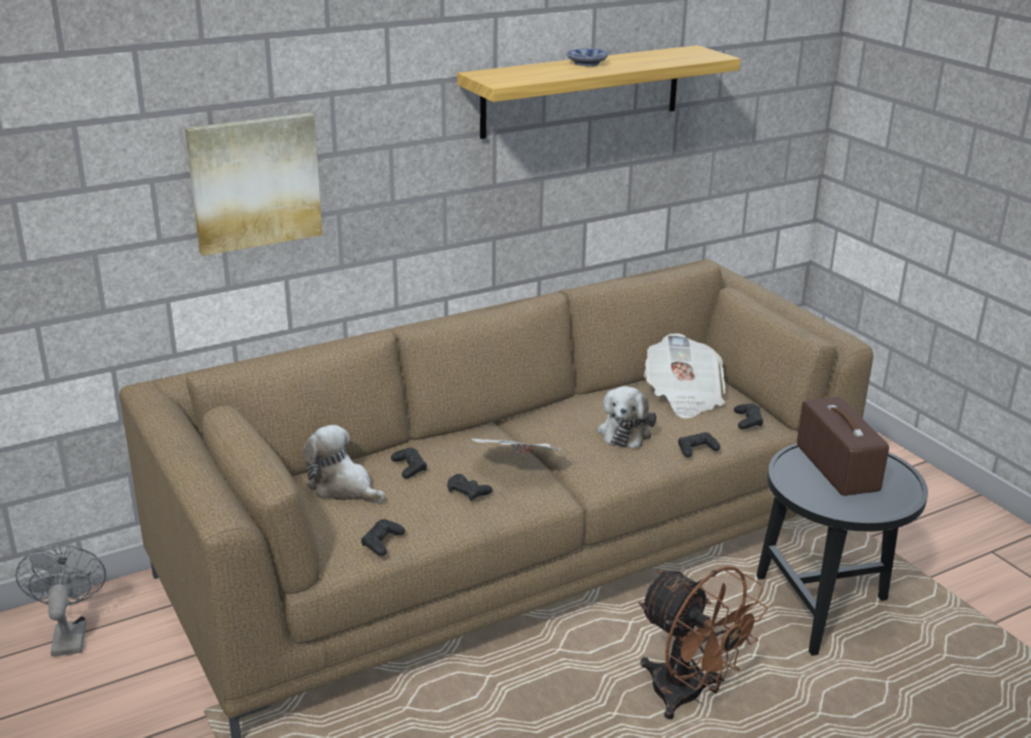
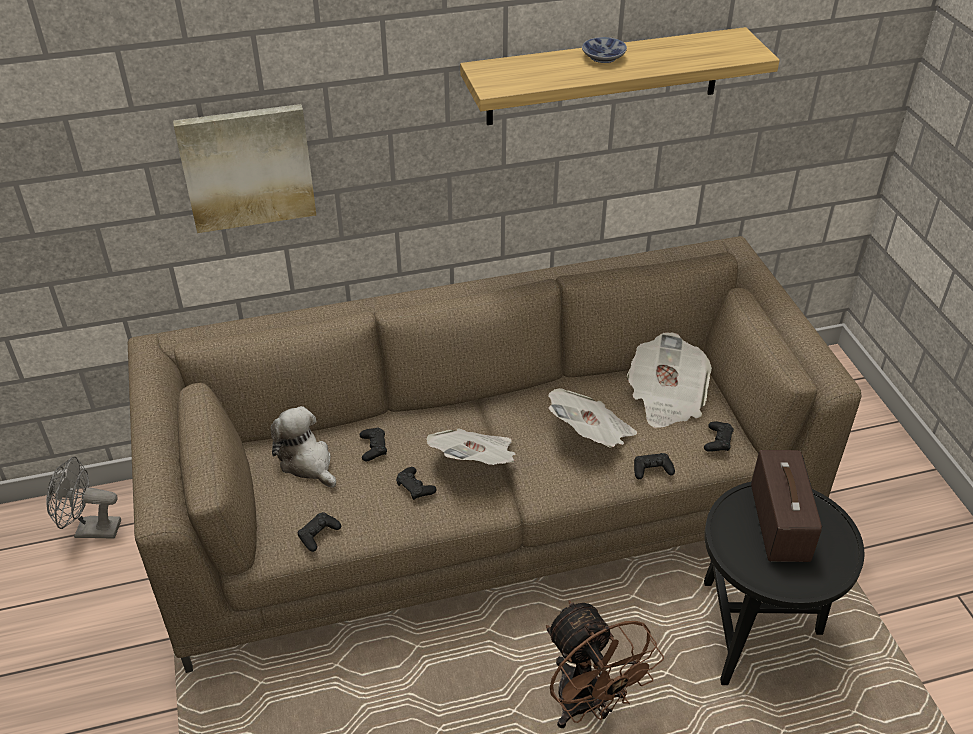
camera: 15 degrees right, 15 degrees up
grey fan [15,545,106,657] -> grey fan turned 90 degrees counterclockwise [46,456,121,539]
plush toy [598,386,656,448] -> newspaper [548,388,637,448]

